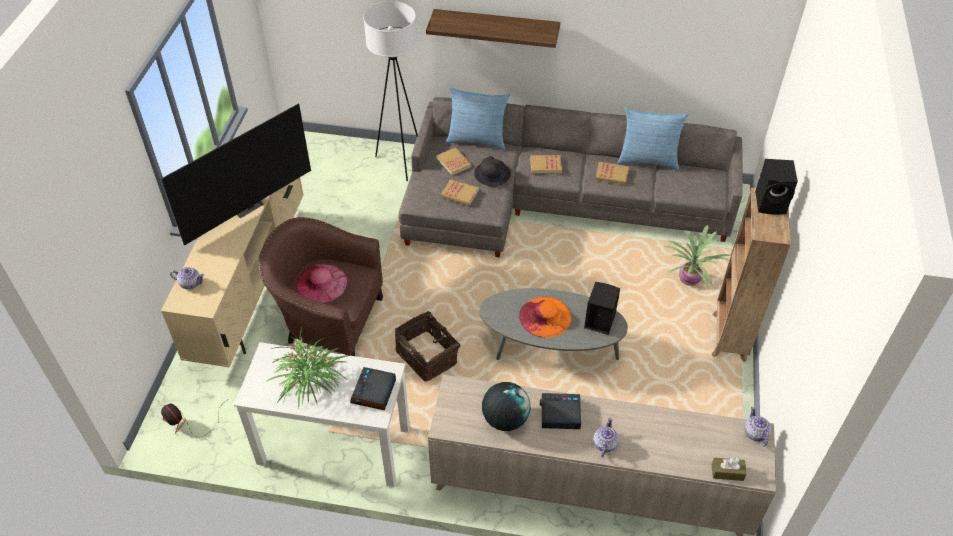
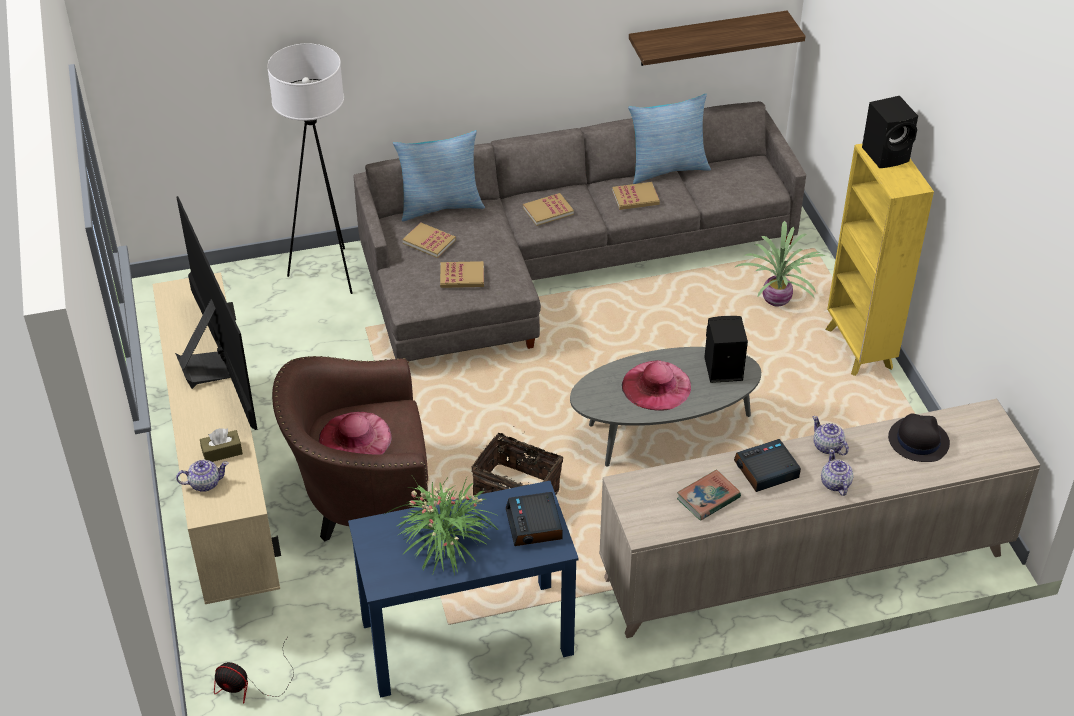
camera: 25 degrees left, 5 degrees down
television [161,104,311,245] -> television turned 45 degrees counterclockwise [175,196,258,430]
white desk [234,342,410,487] -> blue desk [348,481,579,698]
shelf [426,9,560,48] -> shelf moved to [629,11,805,66]
black hat [474,156,511,187] -> black hat moved to [888,413,950,462]
globe [482,382,531,431] -> book [677,470,741,521]
orange hat [519,297,571,338] -> pink hat [622,360,691,411]
brown bookcase [712,188,791,362] -> yellow bookcase [825,144,934,376]
brown tissue box [712,458,747,481] -> brown tissue box moved to [200,428,243,462]
teapot [745,406,771,447] -> teapot moved to [813,416,849,455]

